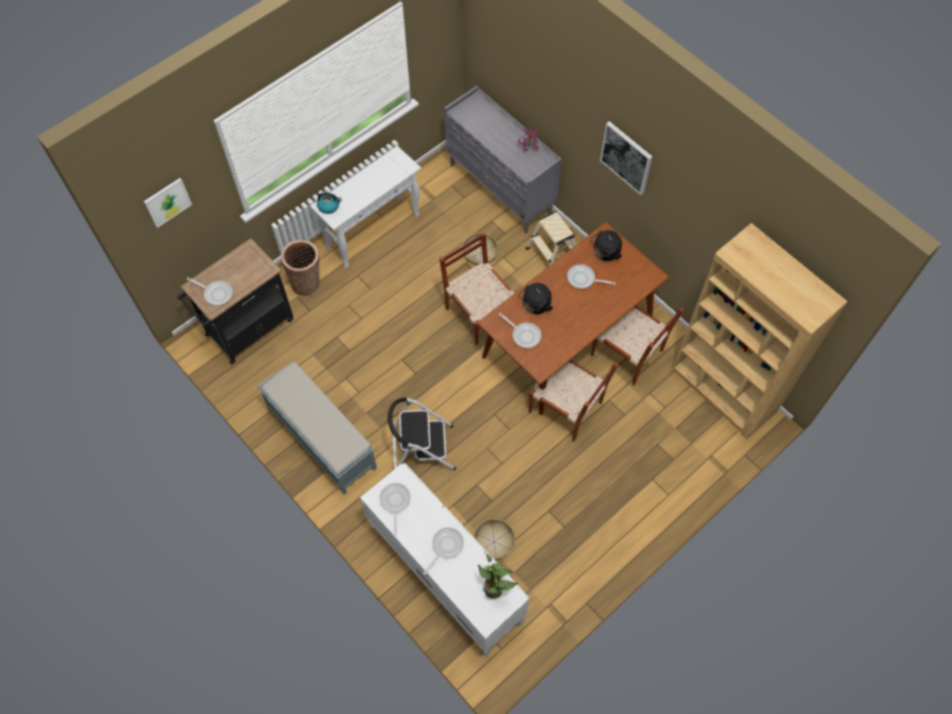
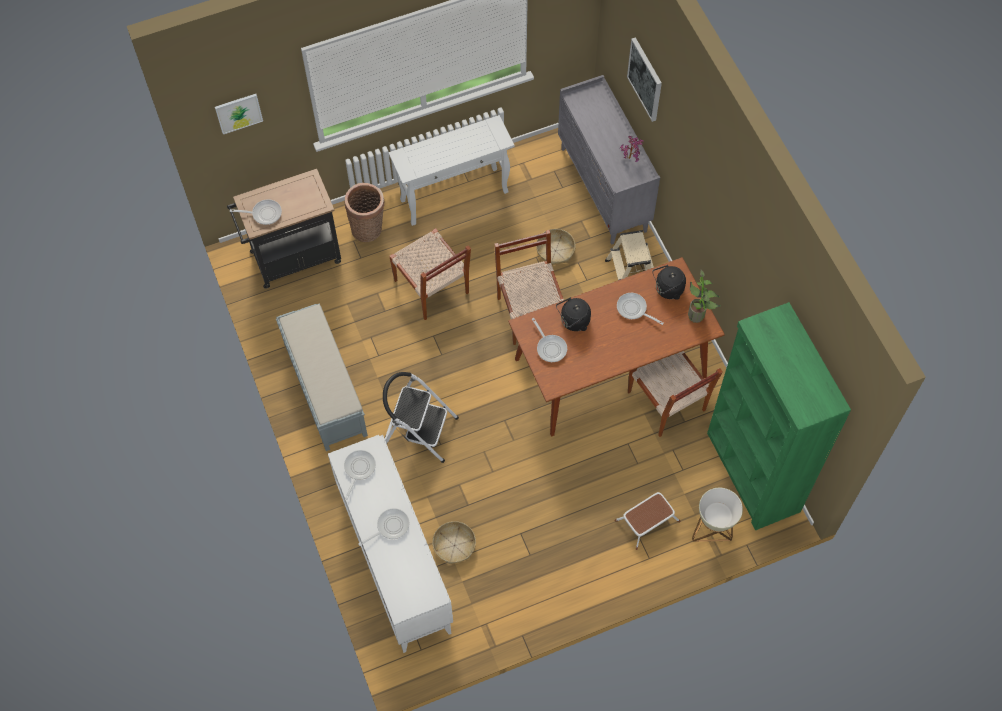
camera: 20 degrees right, 0 degrees up
frying pan [187,278,233,306] -> frying pan turned 45 degrees counterclockwise [230,199,282,225]
kettle [317,193,342,214] -> none
potted plant [478,553,518,599] -> potted plant moved to [688,270,721,323]
chair [529,360,619,441] -> chair moved to [389,228,471,320]
picture [600,121,652,195] -> picture moved to [627,37,662,122]
brown bookcase [672,223,848,440] -> green bookcase [707,302,851,530]
none -> brown step ladder [615,492,680,550]
none -> planter [692,488,743,542]

